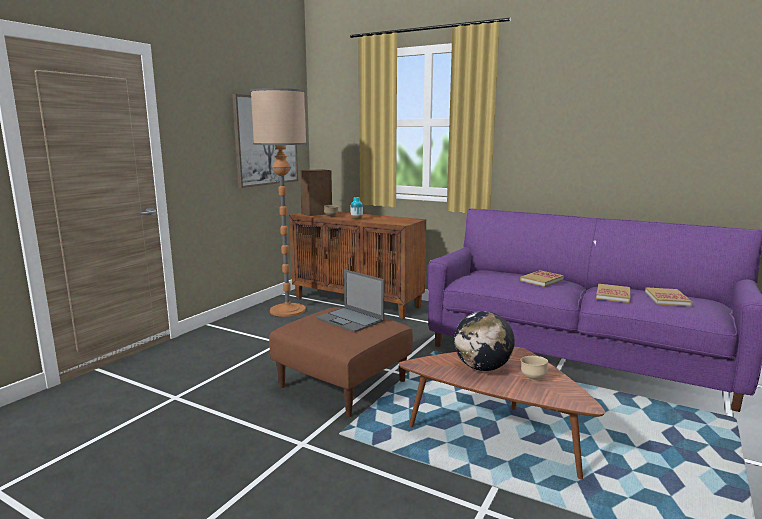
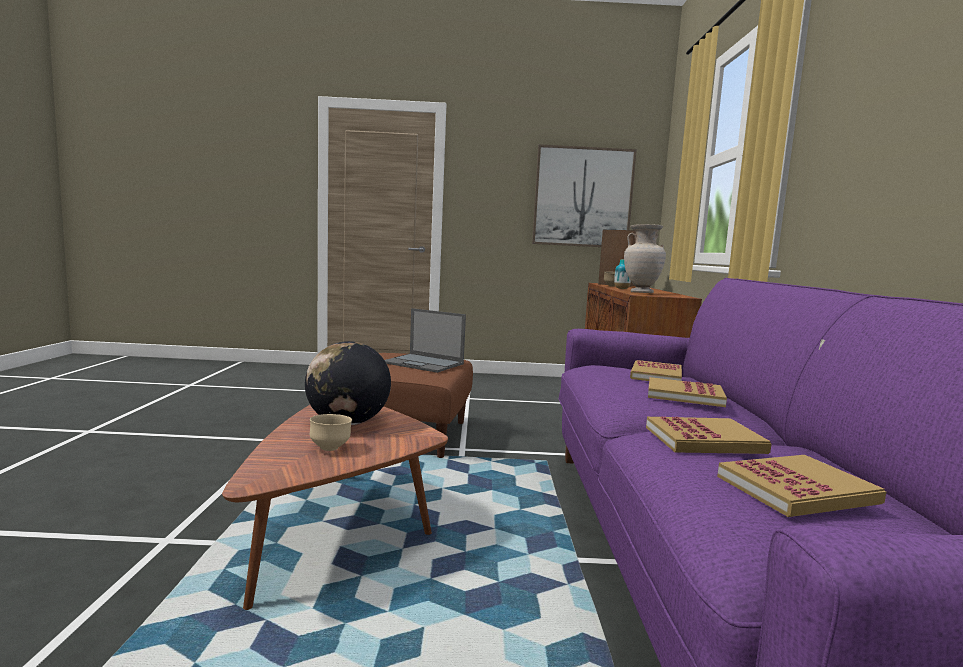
camera: 60 degrees right, 5 degrees down
floor lamp [250,88,307,317] -> none
laptop [316,269,384,333] -> laptop turned 75 degrees counterclockwise [385,308,466,373]
none -> beige vase [624,224,666,293]
none -> book [630,360,682,381]

